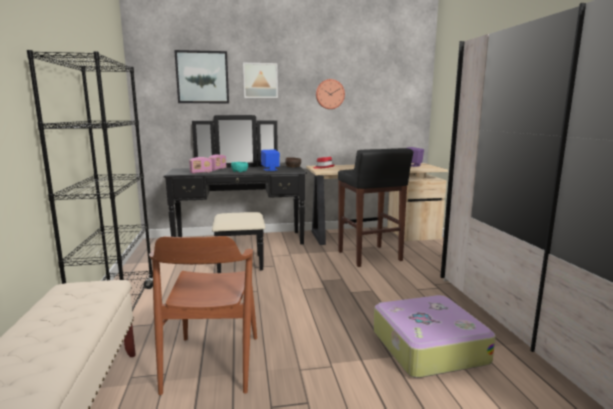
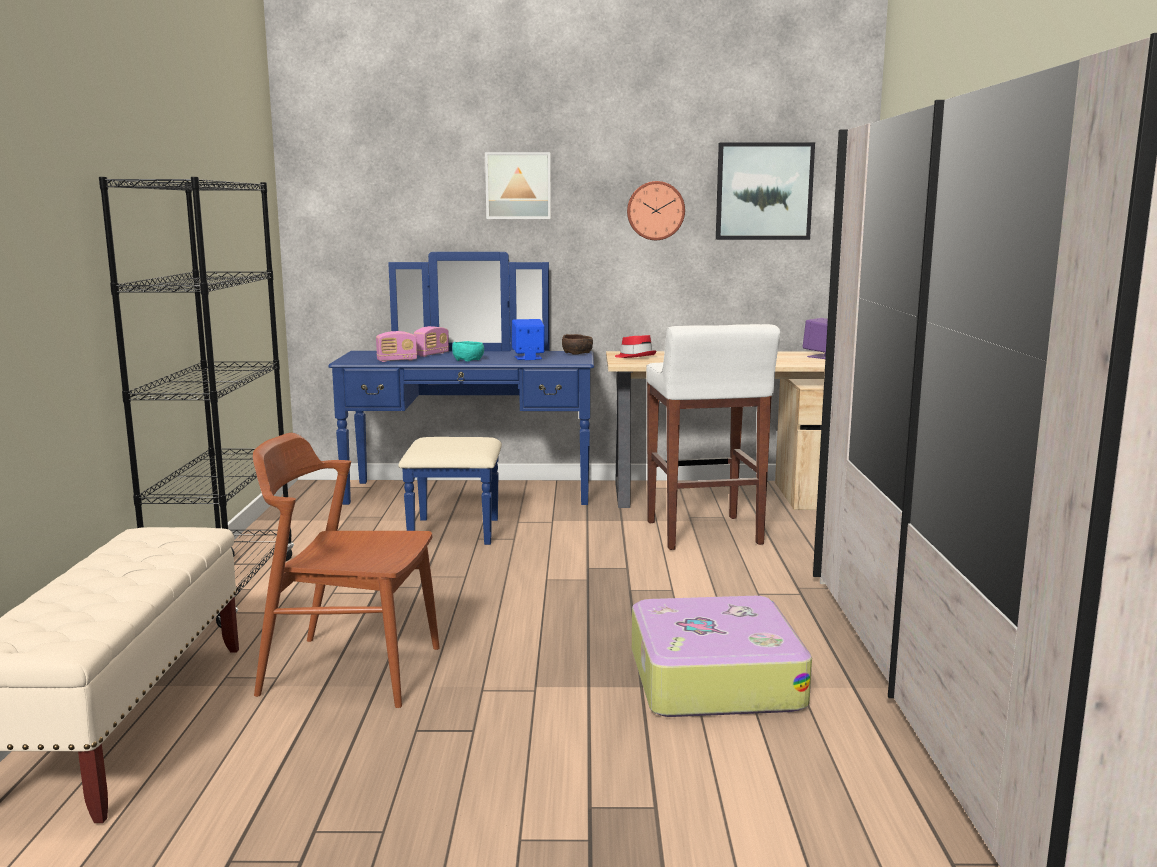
camera: 10 degrees right, 0 degrees up
brown chair [149,236,257,395] -> brown chair turned 90 degrees clockwise [253,433,440,708]
black dresser [163,115,307,273] -> blue dresser [328,252,594,545]
picture [174,50,229,103] -> picture moved to [716,142,815,240]
black stool [338,148,413,267] -> white stool [646,324,780,550]

